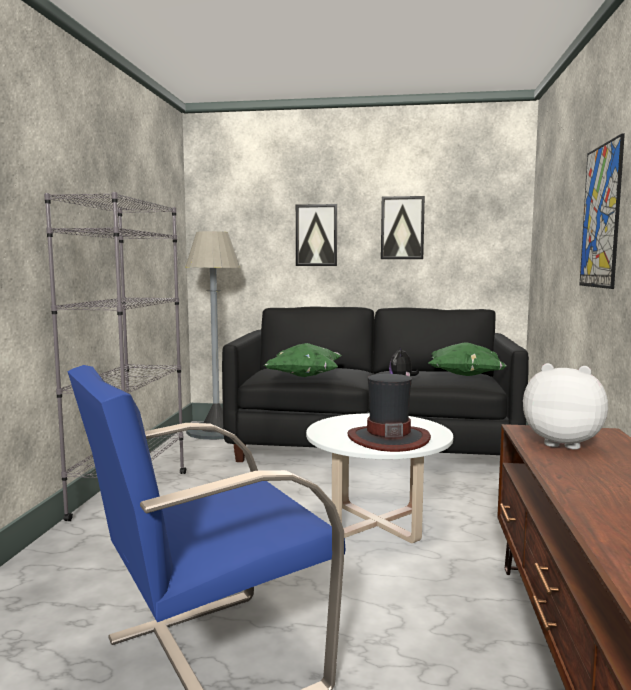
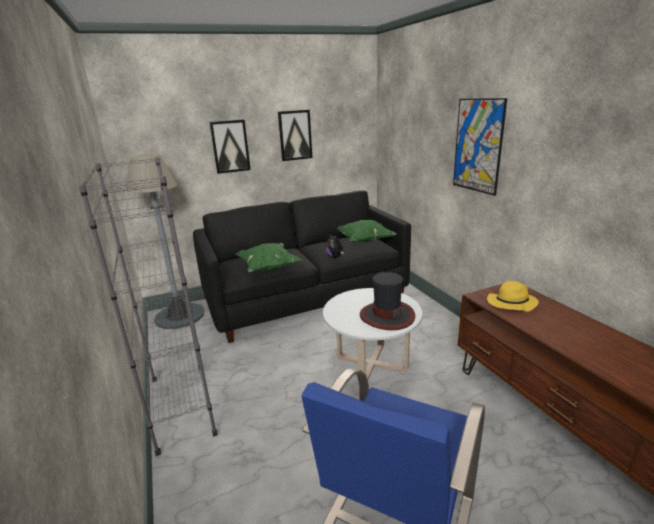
camera: 30 degrees left, 15 degrees up
plush toy [523,363,608,450] -> yellow hat [487,281,539,312]

